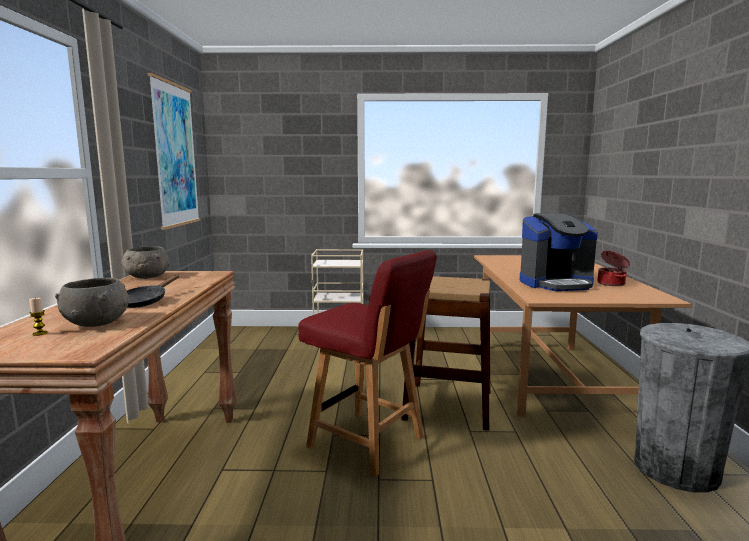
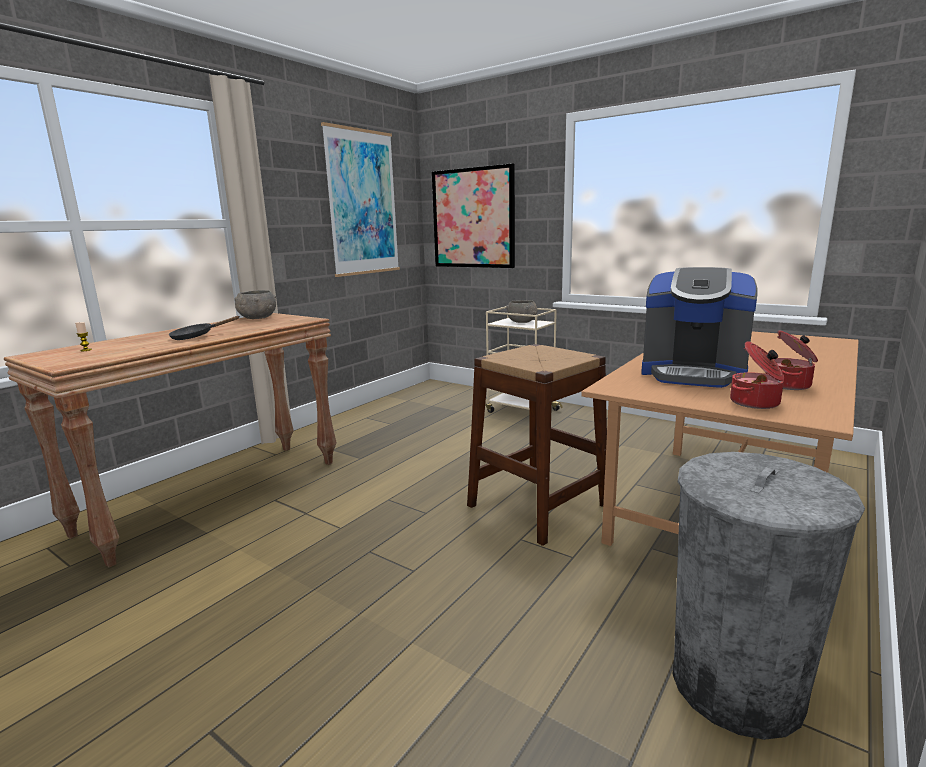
camera: 35 degrees right, 5 degrees up
grey bowl [55,278,129,327] -> grey bowl moved to [506,300,538,323]
red chair [298,250,437,477] -> none
none -> picture [432,163,515,268]
none -> cooking pot [730,341,784,409]

